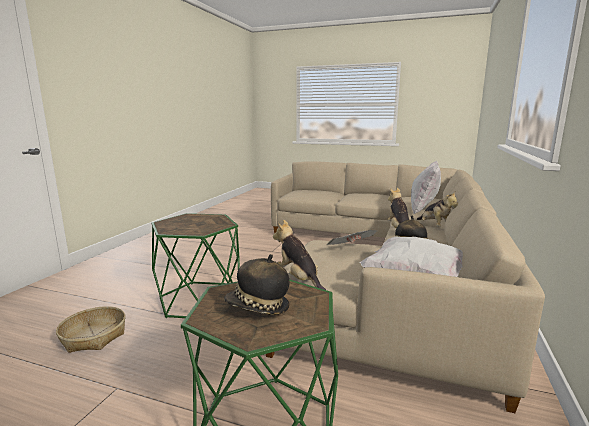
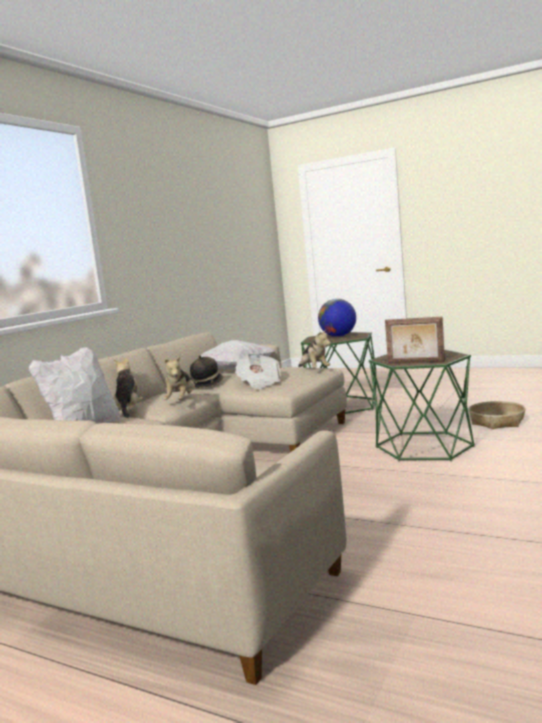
camera: 170 degrees left, 5 degrees down
hat [224,254,289,315] -> globe [318,299,356,337]
none -> picture frame [385,317,445,364]

